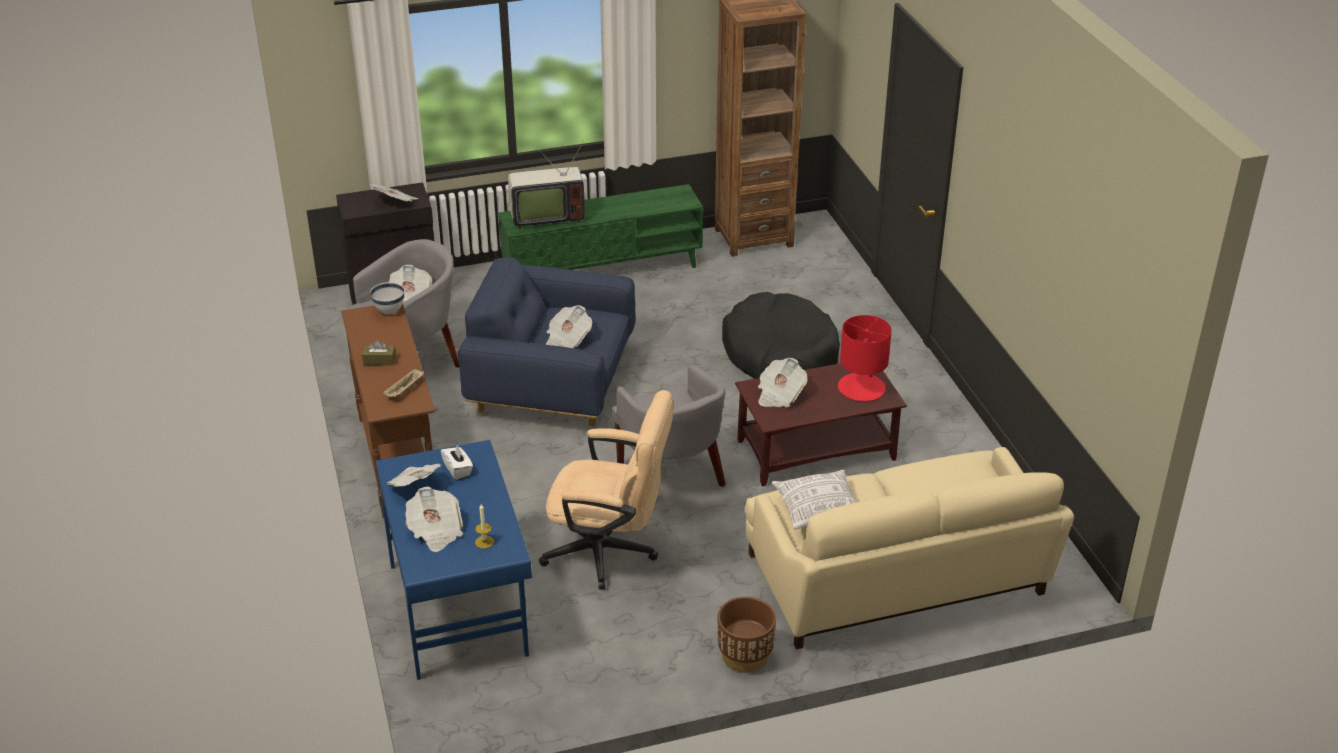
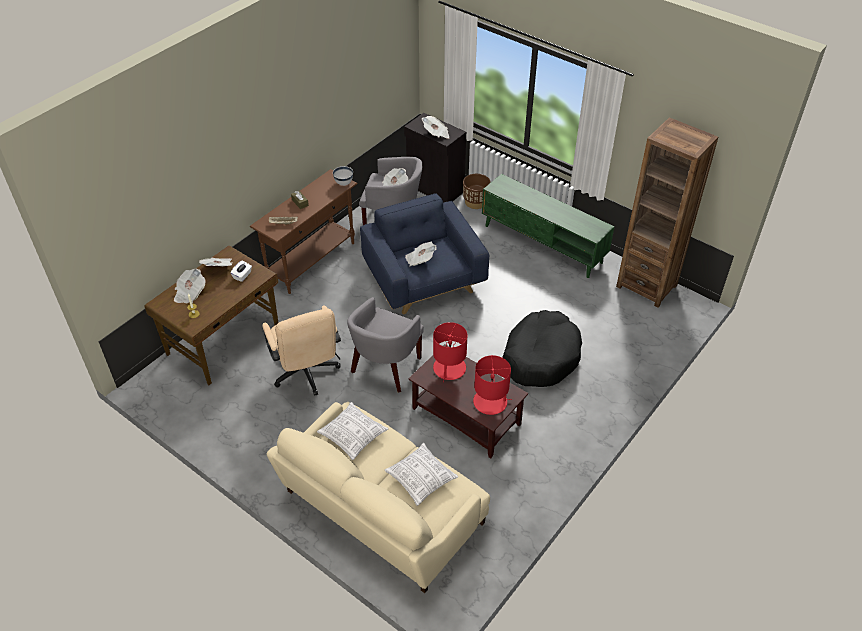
camera: 55 degrees right, 10 degrees up
blue desk [376,440,532,680] -> brown desk [144,245,278,385]
television [508,142,585,229] -> none
brown planter [717,597,776,673] -> brown planter moved to [463,174,491,209]
newspaper [758,358,808,408] -> red table lamp [433,322,467,382]
none -> pillow [385,443,458,506]

